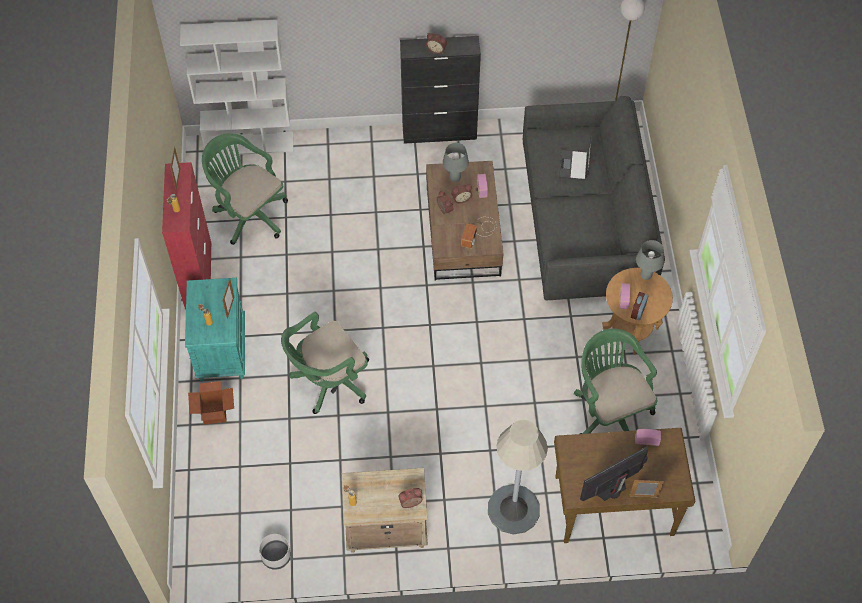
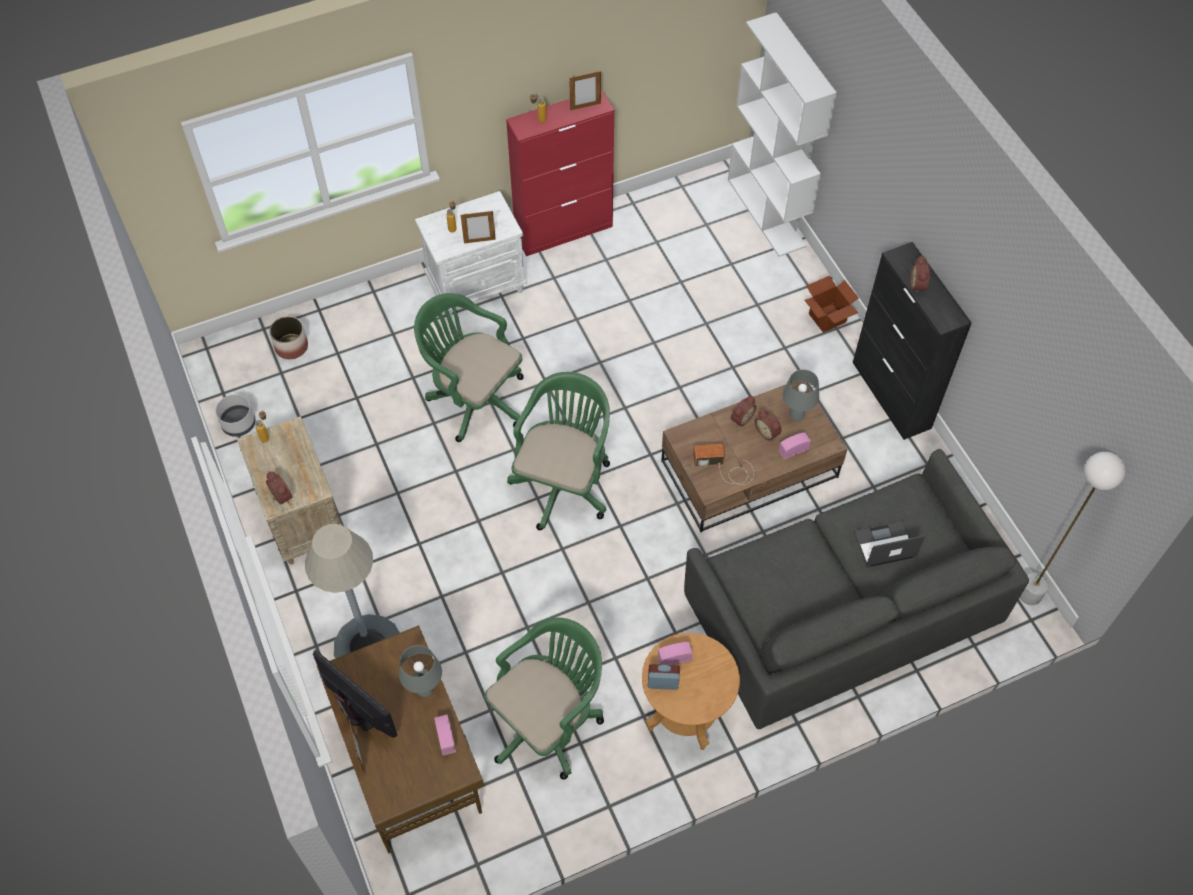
camera: 70 degrees right, 0 degrees up
turquoise nightstand [185,278,245,381] -> white nightstand [415,191,527,317]
cardboard box [188,381,234,425] -> cardboard box moved to [804,275,859,333]
green office chair [202,133,288,245] -> green office chair moved to [507,372,610,530]
grey table lamp [636,240,664,280] -> grey table lamp moved to [399,645,442,697]
none -> planter [269,316,308,359]

